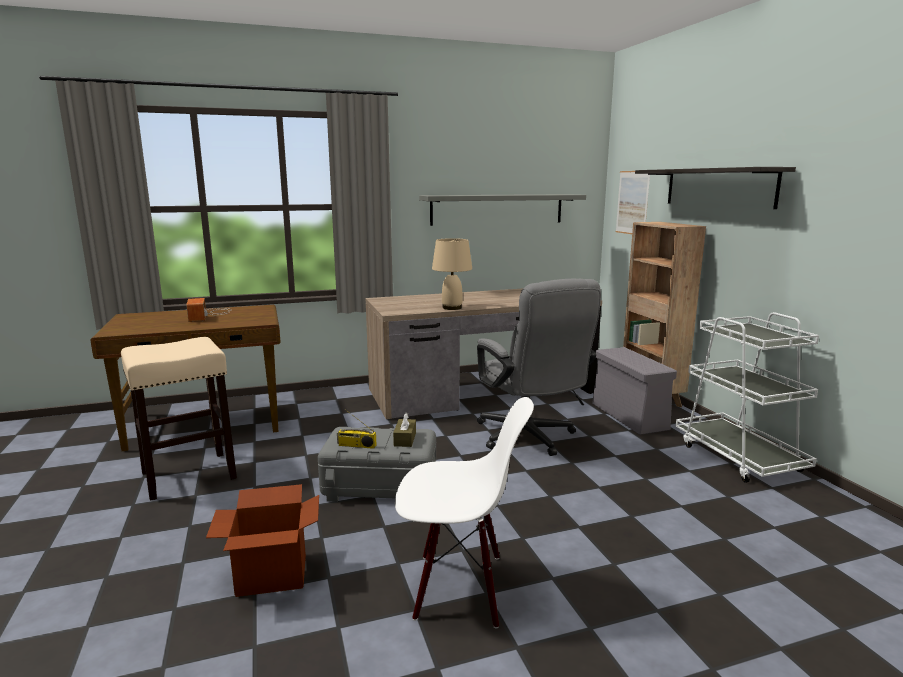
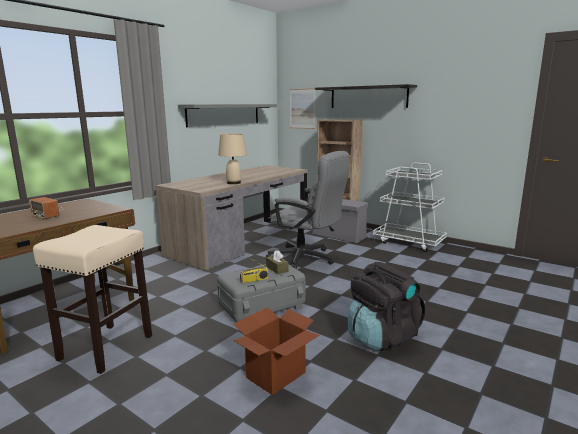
camera: 35 degrees left, 0 degrees up
white chair [395,397,534,629] -> black backpack [348,262,425,351]

